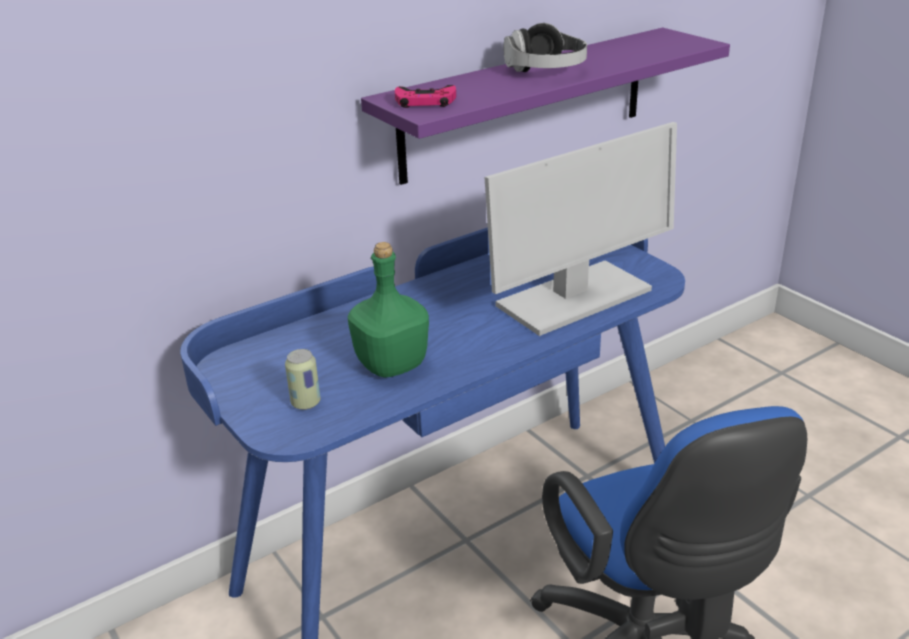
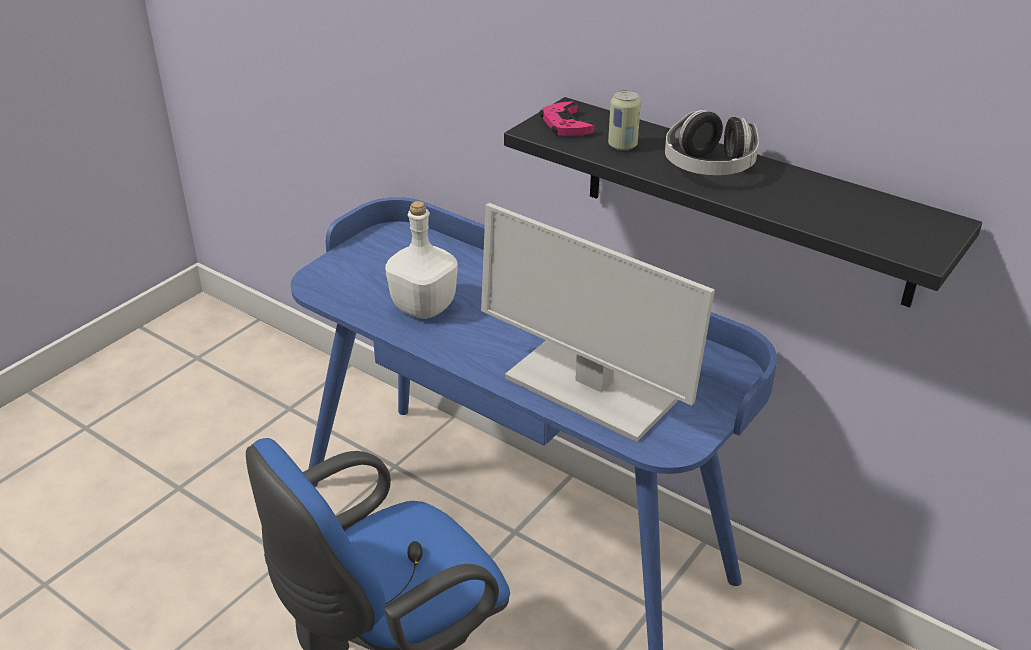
camera: 70 degrees right, 5 degrees up
can [285,349,321,410] -> can moved to [608,90,641,151]
green bottle [348,242,429,378] -> white bottle [385,201,458,319]
purple shelf [361,28,730,185] -> black shelf [504,97,982,308]

